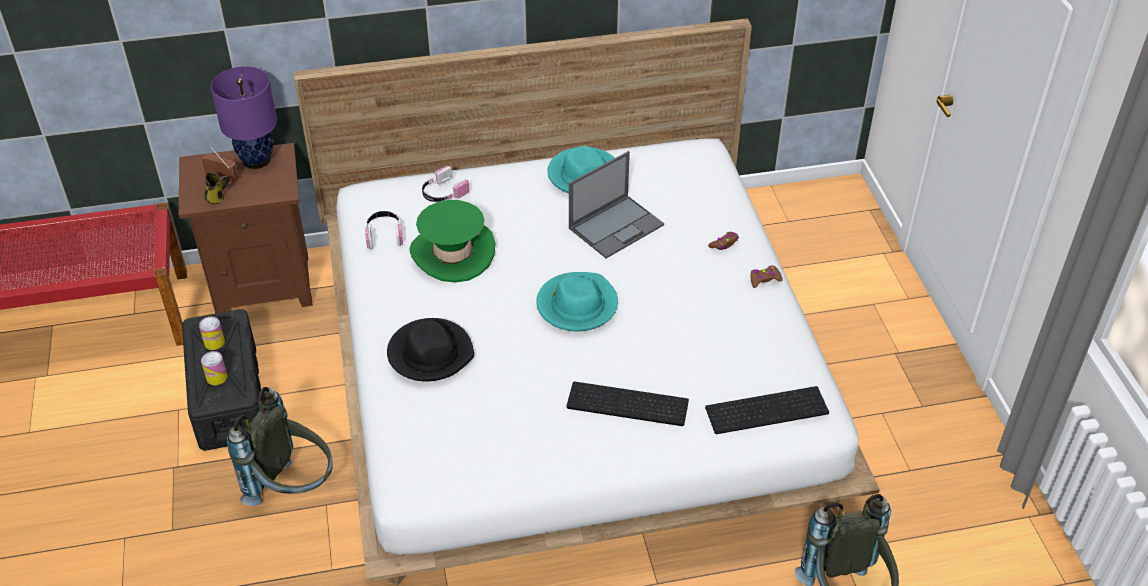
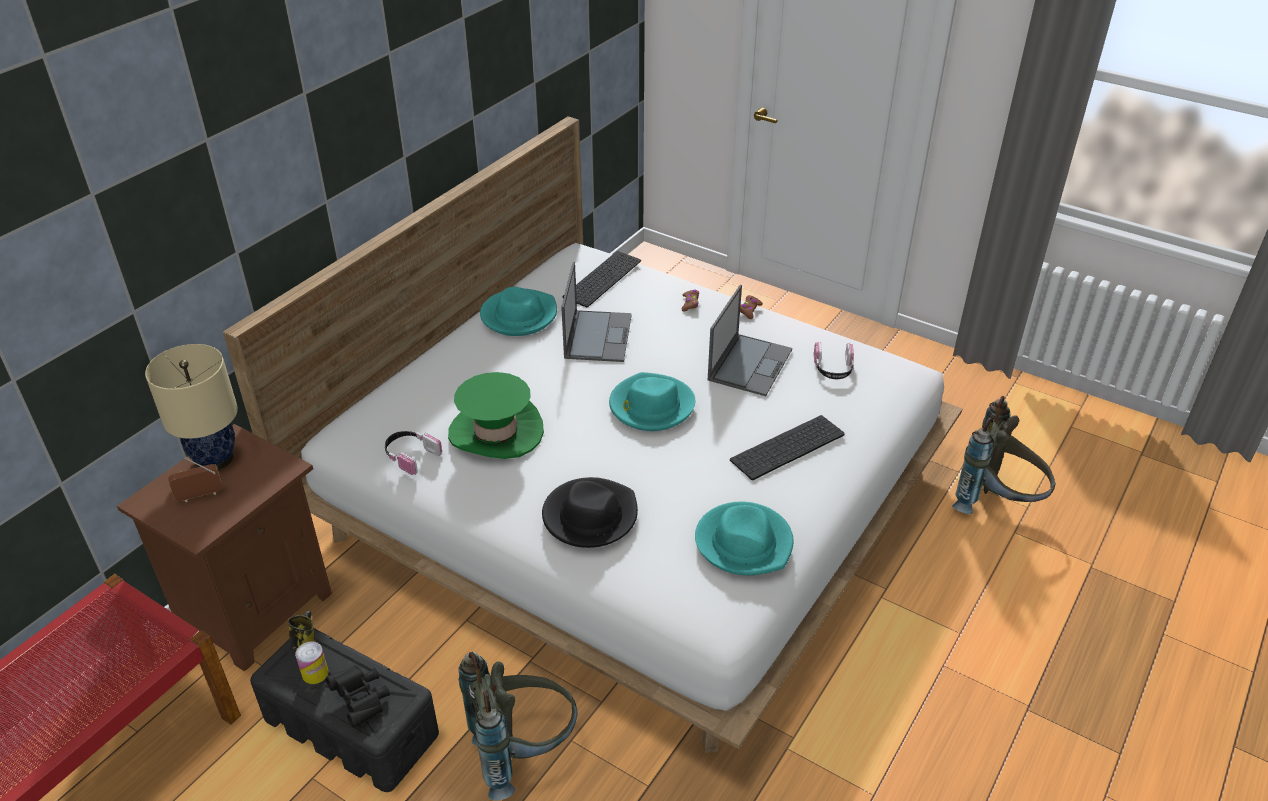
camera: 45 degrees left, 5 degrees down
can [201,351,227,385] -> black binoculars [326,665,390,728]
mug [204,172,228,204] -> mug moved to [288,611,316,650]
purple table lamp [211,66,277,169] -> beige table lamp [145,344,238,470]
headphones [422,166,470,202] -> headphones moved to [814,341,854,379]
keyboard [705,386,829,434] -> keyboard moved to [563,251,641,307]
none -> turquoise hat [695,502,794,575]
none -> laptop [708,285,792,396]

